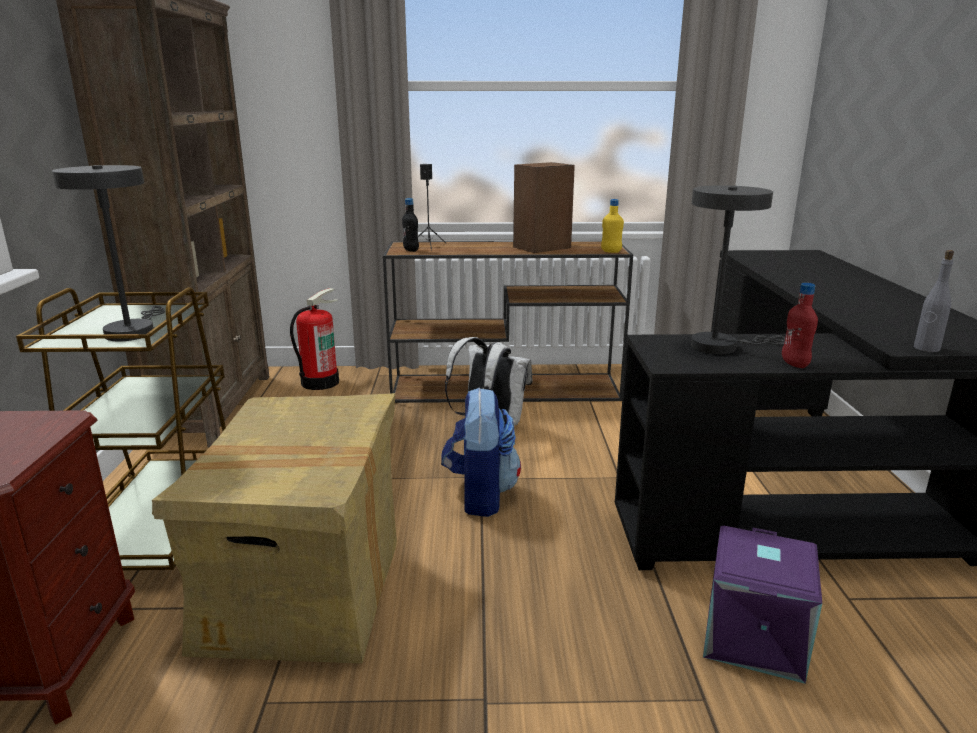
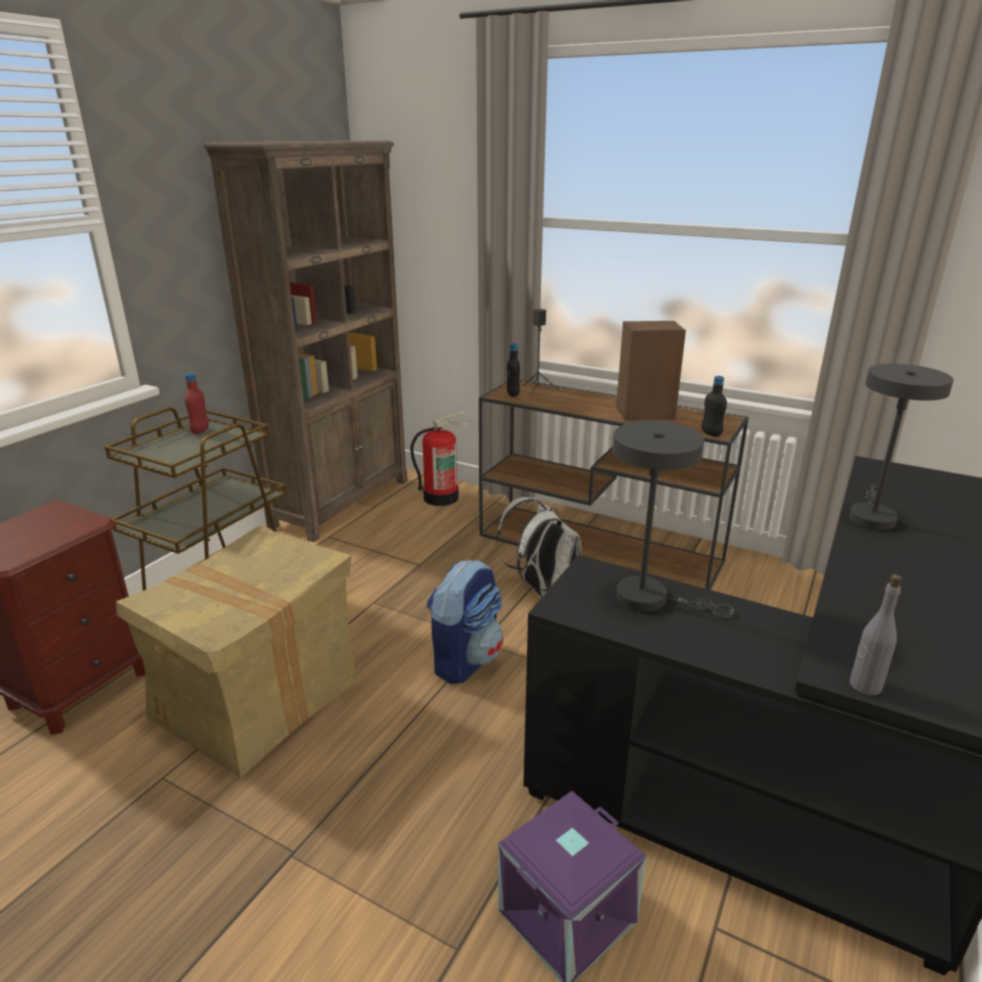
camera: 30 degrees right, 5 degrees up
grey table lamp [52,165,165,341] -> grey table lamp moved to [849,364,954,530]
yellow bottle [601,199,624,253] -> black bottle [701,376,727,437]
red bottle [782,283,818,368] -> red bottle moved to [185,373,209,434]

